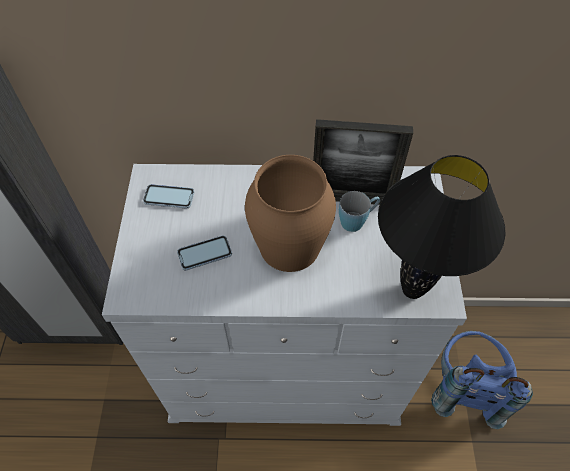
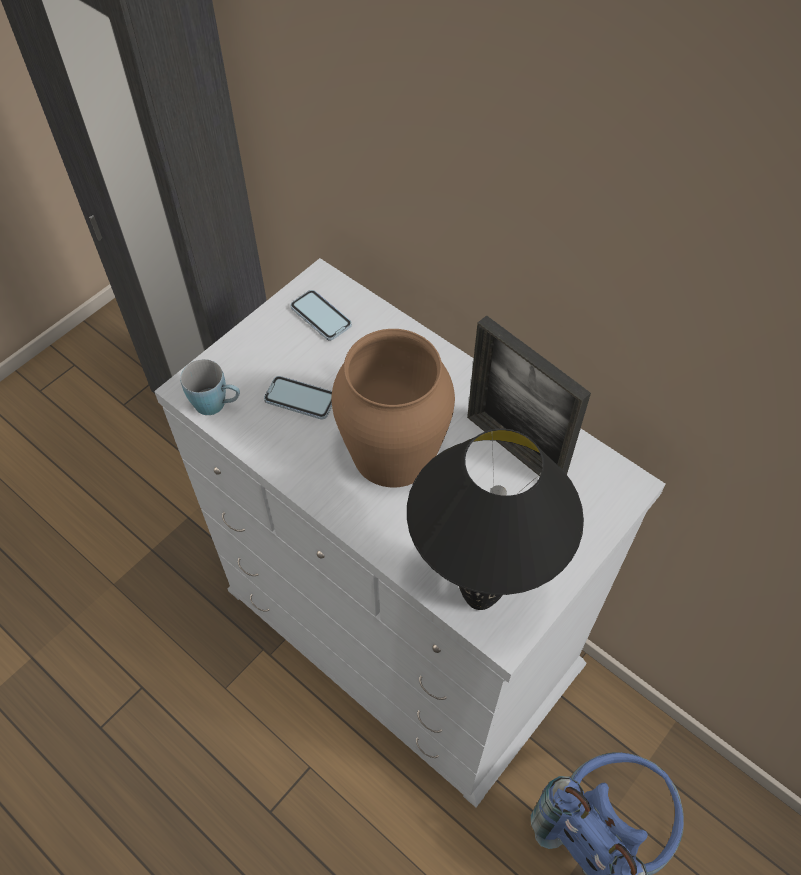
camera: 40 degrees right, 0 degrees up
blue mug [339,191,380,232] -> blue mug moved to [180,359,240,415]

